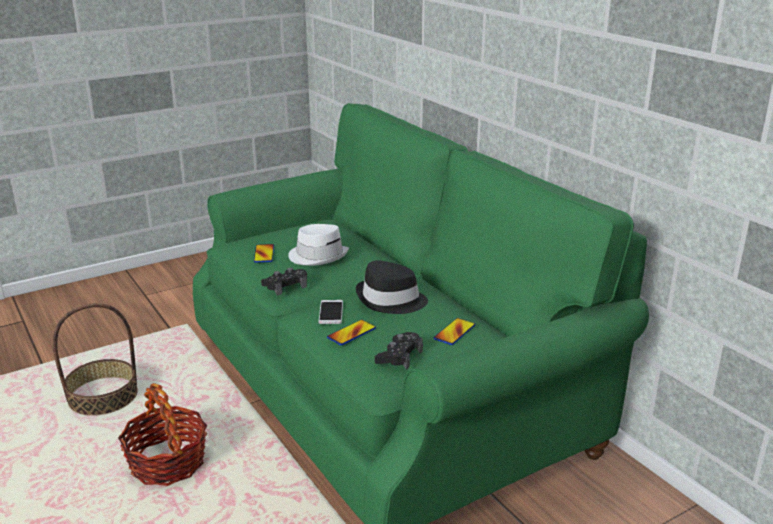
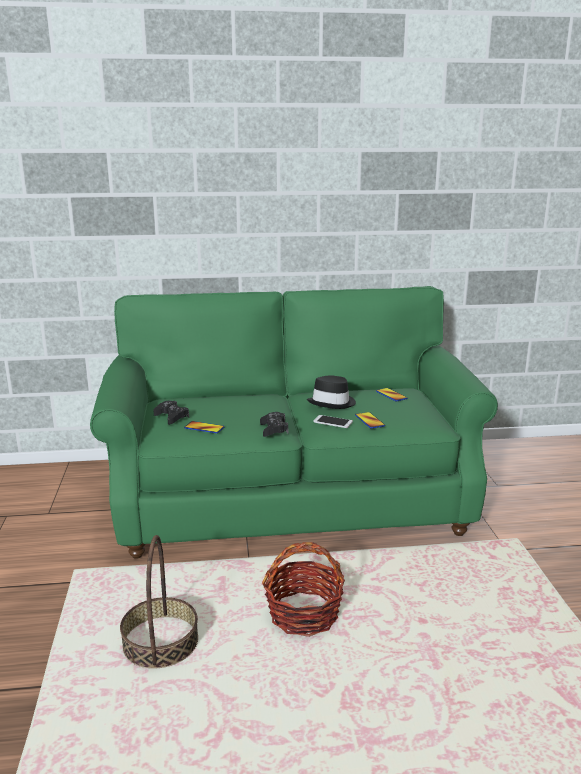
camera: 65 degrees left, 5 degrees down
white hat [288,224,349,266] -> none
black game controller [375,332,423,369] -> black game controller moved to [153,401,189,425]

